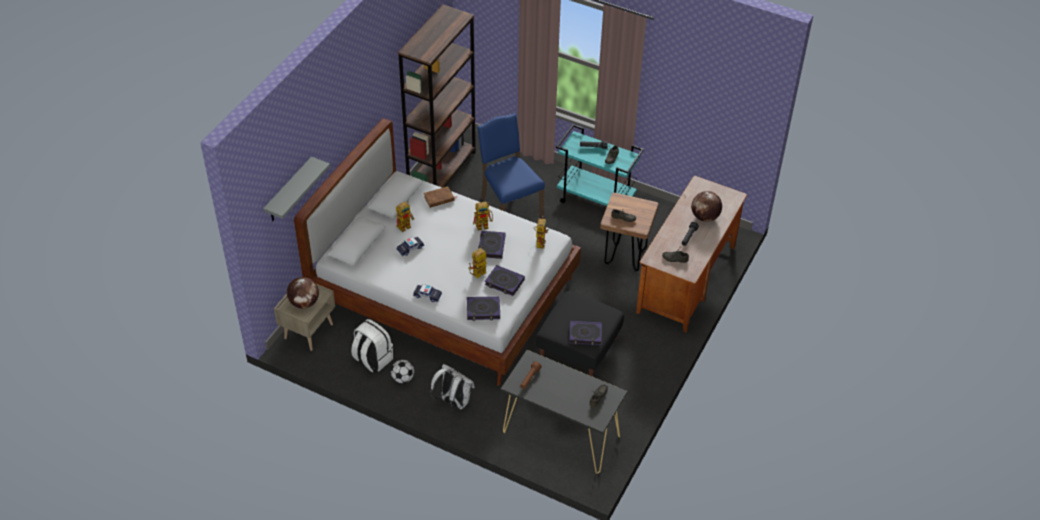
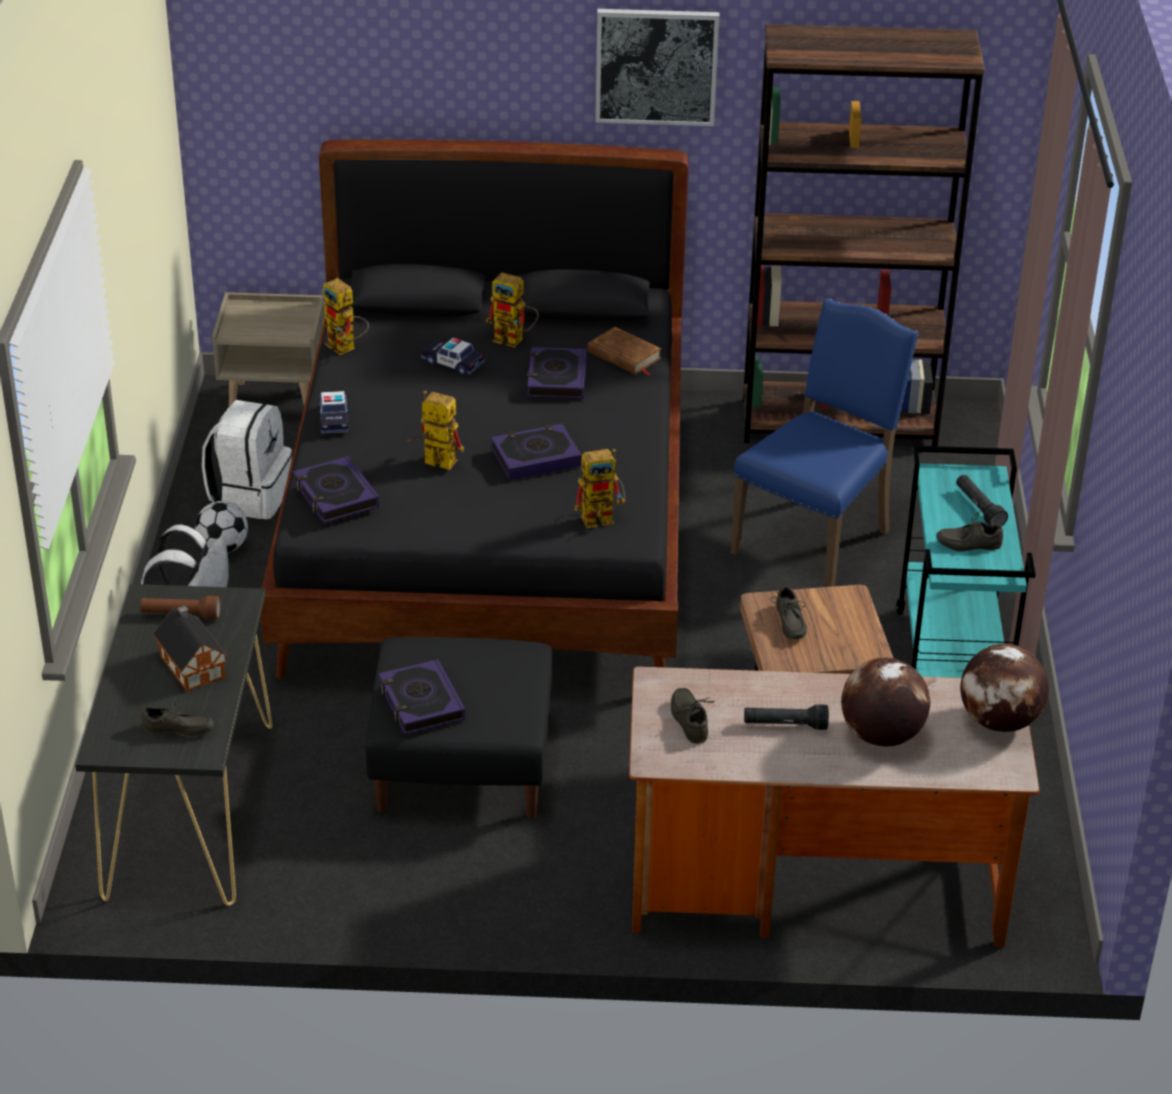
camera: 65 degrees right, 10 degrees down
grey shelf [263,157,330,221] -> none
globe [287,277,319,309] -> globe moved to [960,644,1049,732]
white bed [294,118,581,386] -> black bed [261,139,689,679]
toy robot [473,201,493,231] -> toy robot moved to [322,278,369,355]
book [485,265,525,296] -> book moved to [527,347,587,399]
none -> toy house [153,606,227,692]
none -> picture [595,9,719,126]

